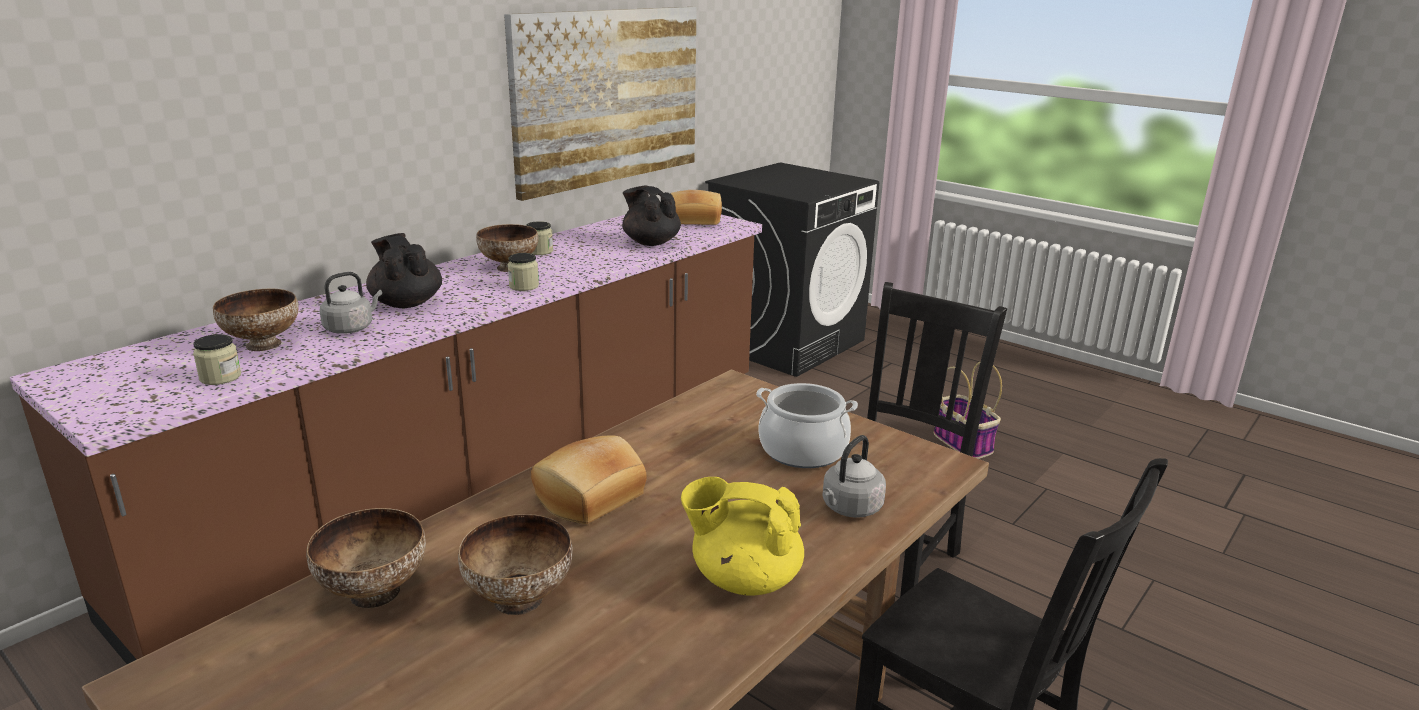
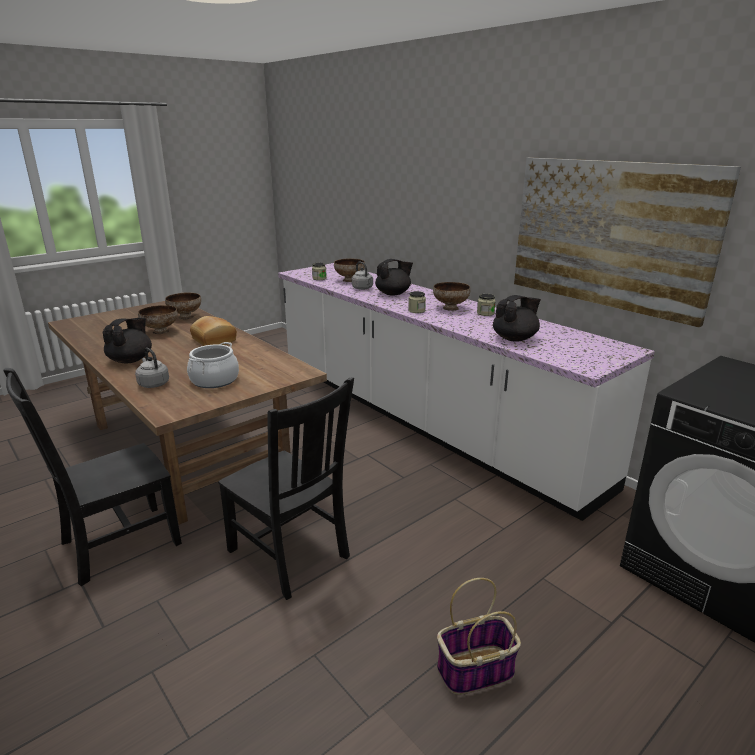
camera: 100 degrees right, 0 degrees up
brown counter [10,215,762,664] -> white counter [278,263,655,521]
bread [670,190,722,225] -> none
yellow teapot [681,477,804,596] -> black teapot [102,318,152,363]

